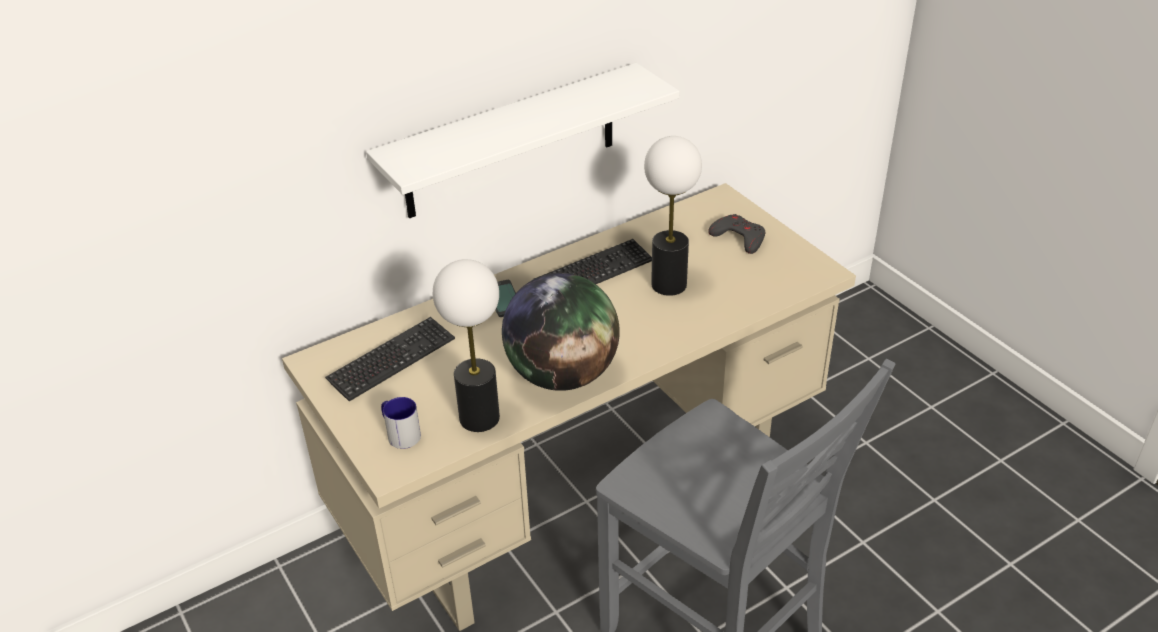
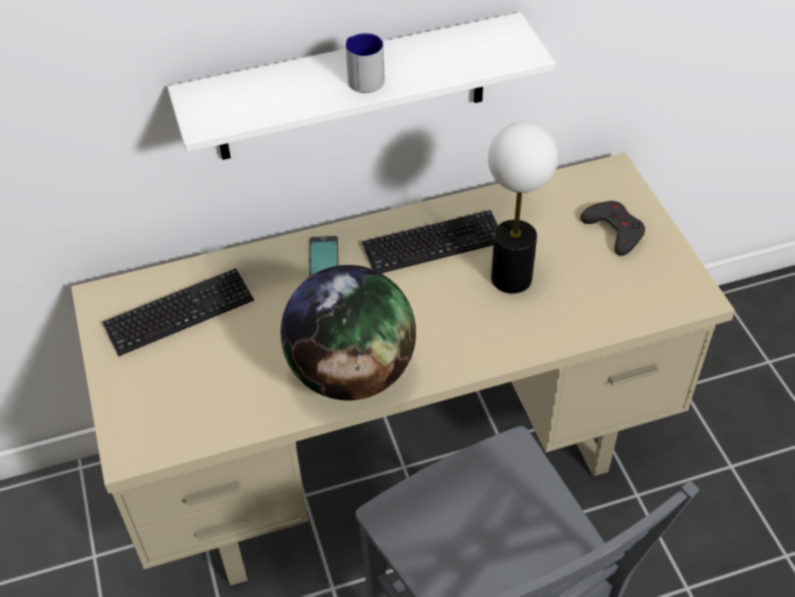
camera: 15 degrees right, 10 degrees up
mug [381,397,421,449] -> mug moved to [346,33,385,93]
table lamp [433,259,500,432] -> none

